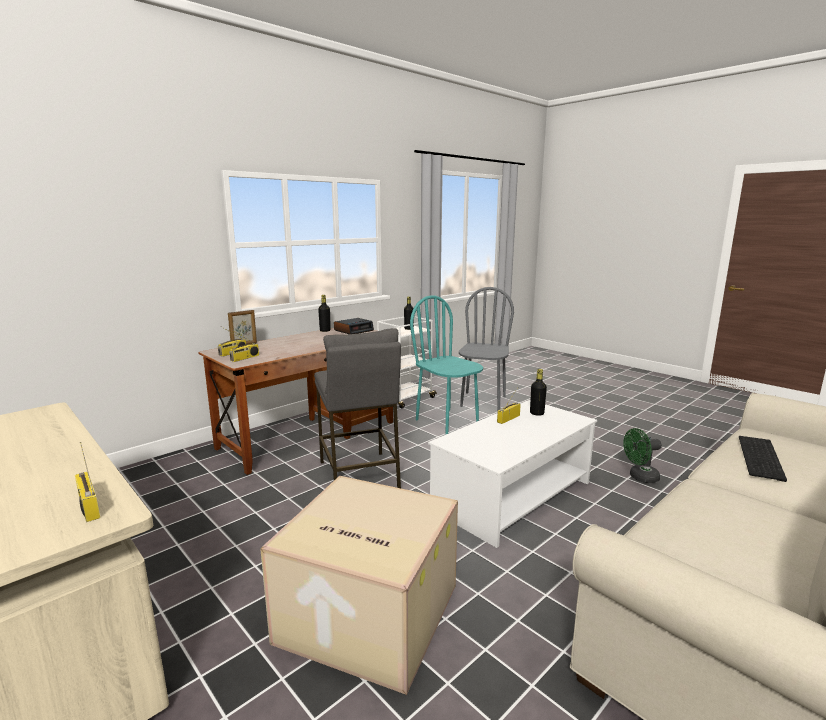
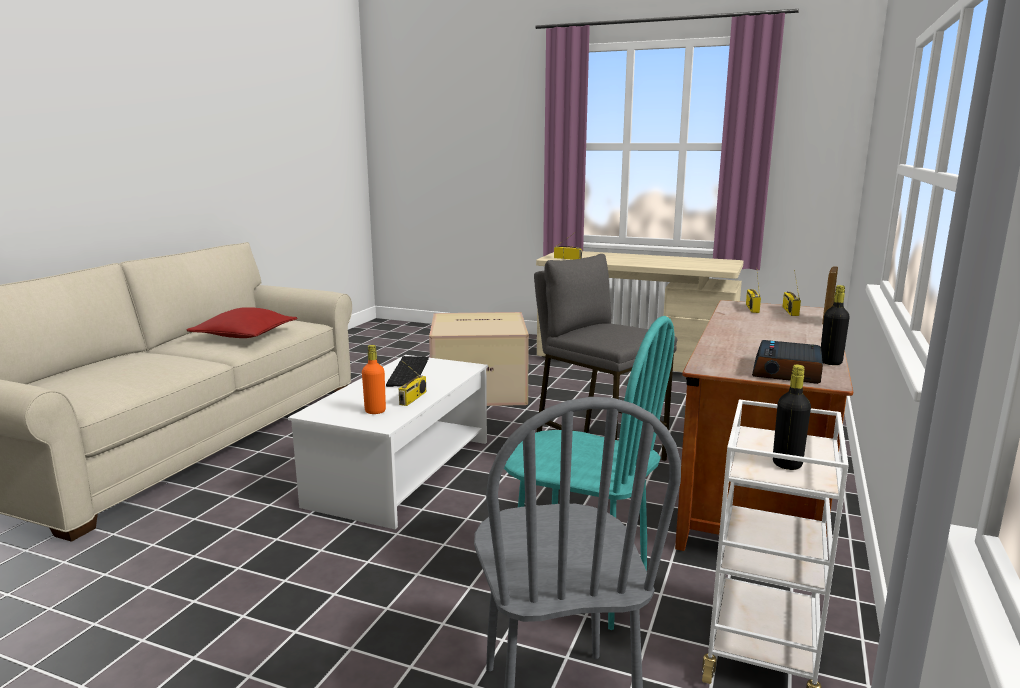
camera: 155 degrees right, 0 degrees up
black bottle [530,369,547,416] -> orange bottle [362,345,386,414]
green fan [623,428,662,483] -> none
keyboard [739,436,787,482] -> keyboard moved to [386,356,429,387]
none -> red pillow [186,307,297,338]

